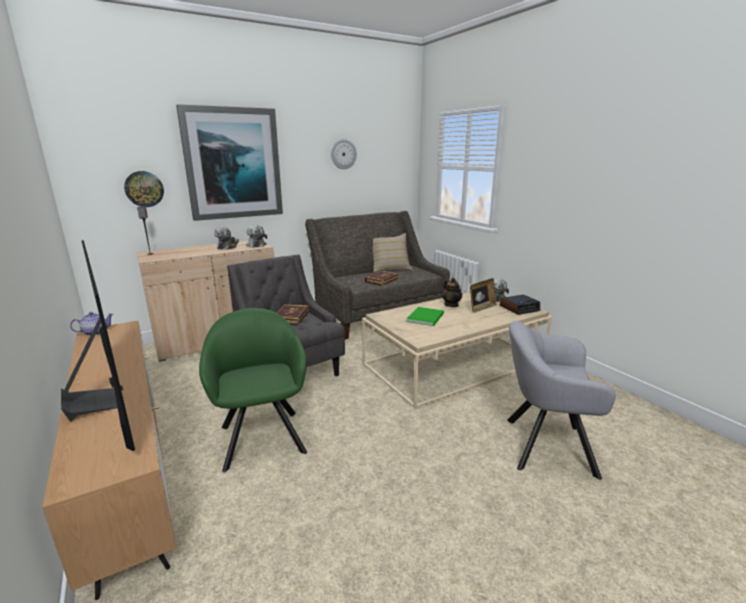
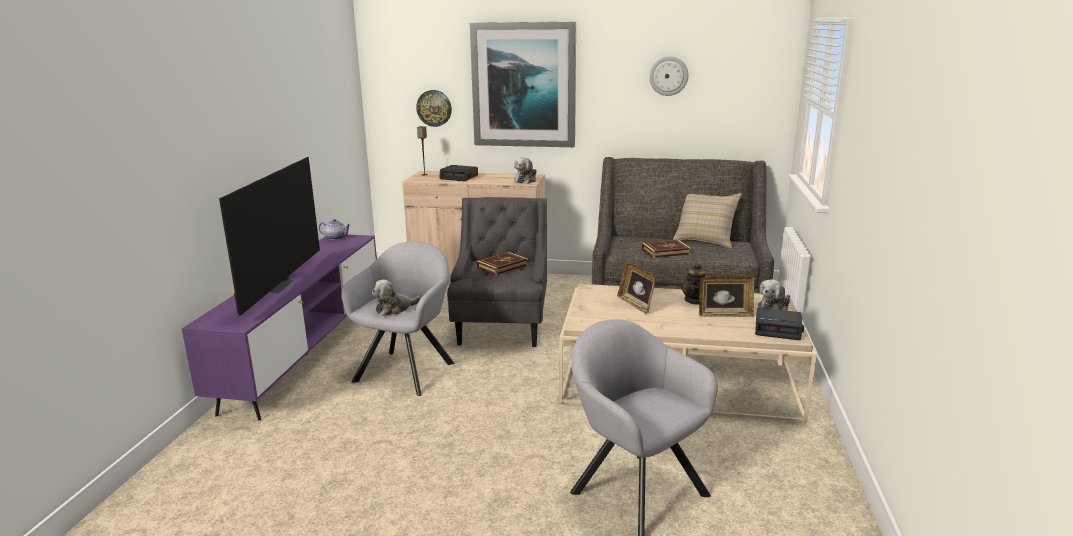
camera: 40 degrees right, 0 degrees up
brown tv stand [42,320,177,600] -> purple tv stand [182,235,377,420]
green armchair [199,308,307,472] -> grey armchair [341,241,454,396]
plush toy [214,226,239,250] -> plush toy moved to [372,280,421,316]
green book [407,307,444,326] -> picture frame [617,262,656,314]
none -> alarm clock [439,165,478,181]

